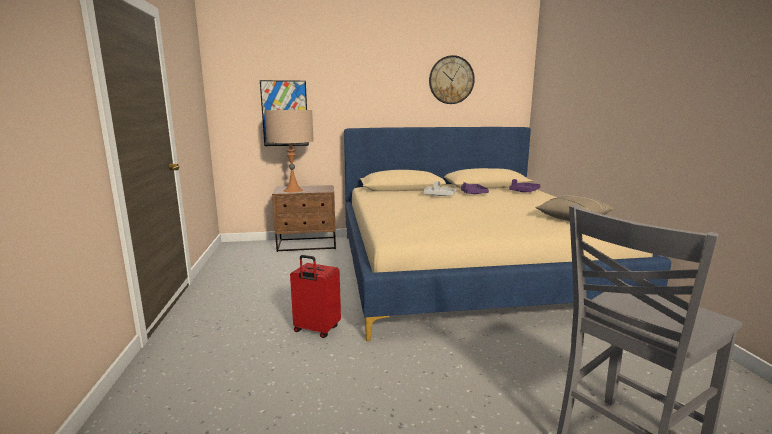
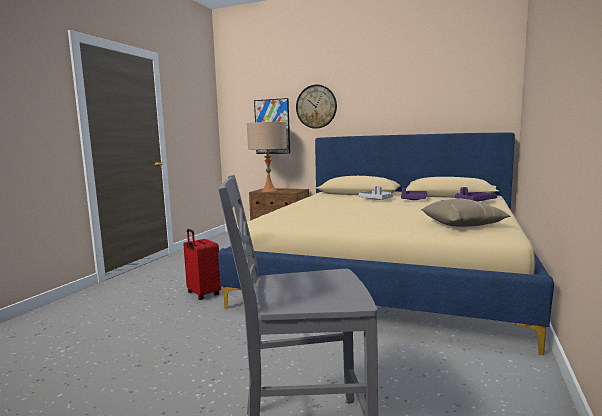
camera: 30 degrees right, 5 degrees down
wall clock [429,55,475,104] -> wall clock moved to [296,85,337,128]

